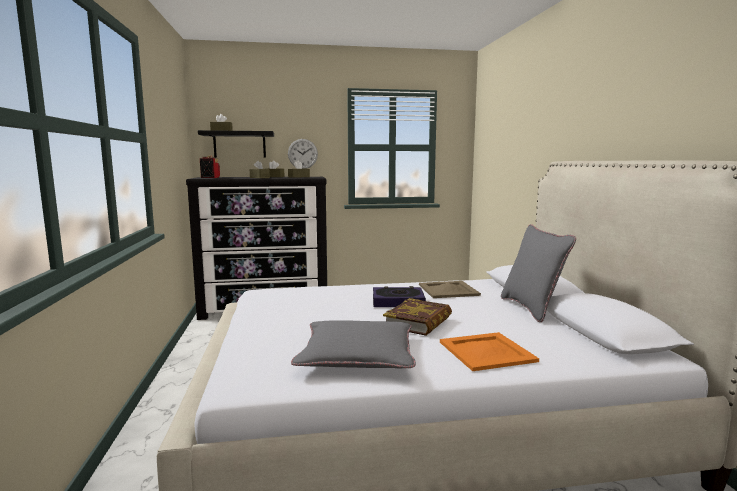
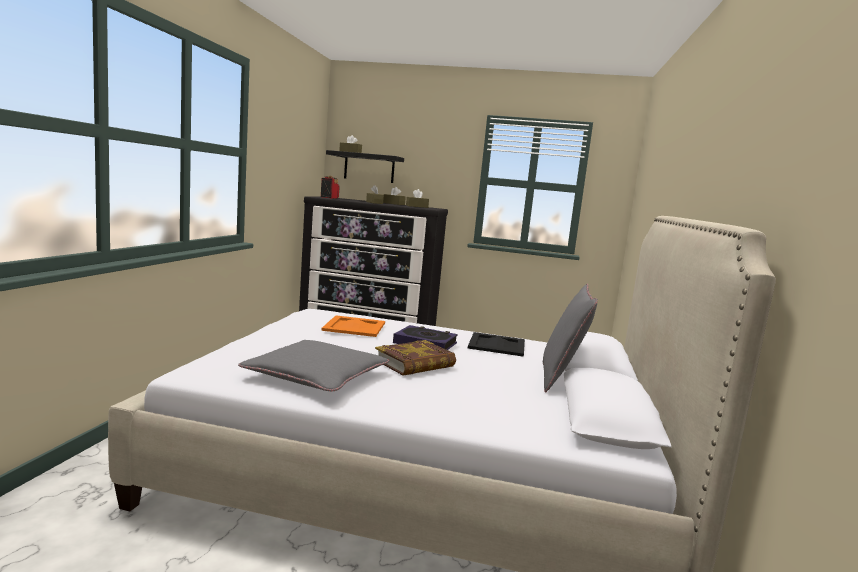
camera: 20 degrees right, 0 degrees up
wall clock [288,139,318,169] -> none
beige tray [419,281,481,298] -> black tray [468,332,525,357]
orange tray [440,332,539,371] -> orange tray moved to [321,315,385,337]

